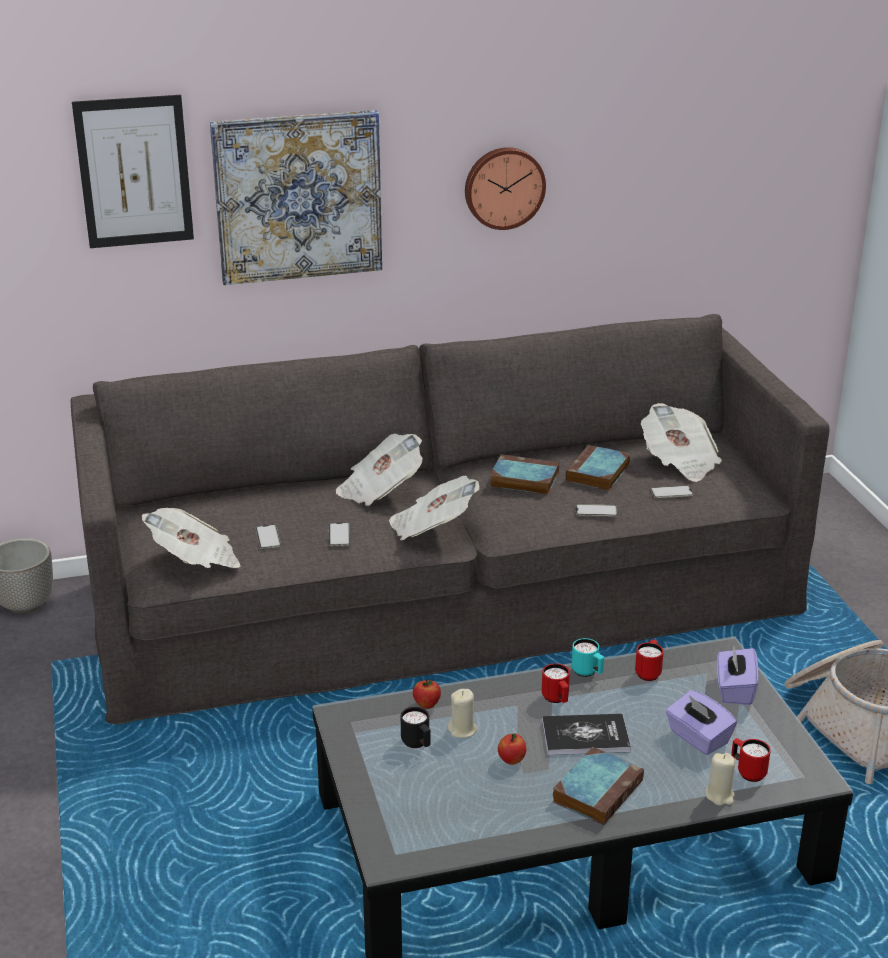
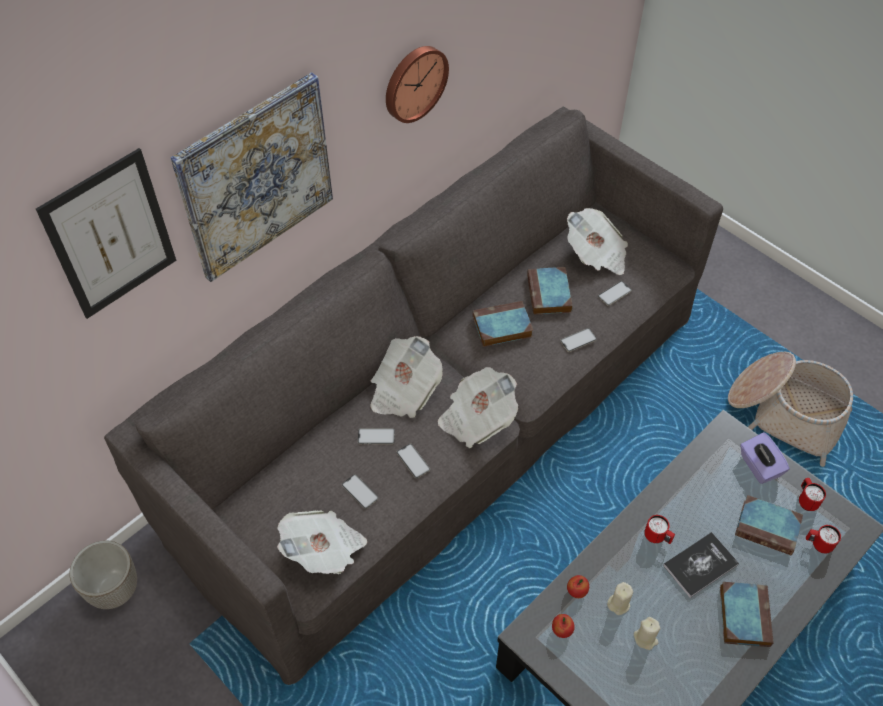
camera: 30 degrees left, 25 degrees up
black mug [401,707,431,748] -> none
apple [498,734,526,765] -> apple moved to [552,614,575,638]
turquoise mug [572,638,604,677] -> none
red mug [635,639,664,681] -> red mug moved to [799,478,826,511]
purple tissue box [666,690,737,755] -> book [735,495,803,555]
beige candle [705,753,736,806] -> beige candle moved to [634,617,661,650]
none -> phone [358,428,395,444]

